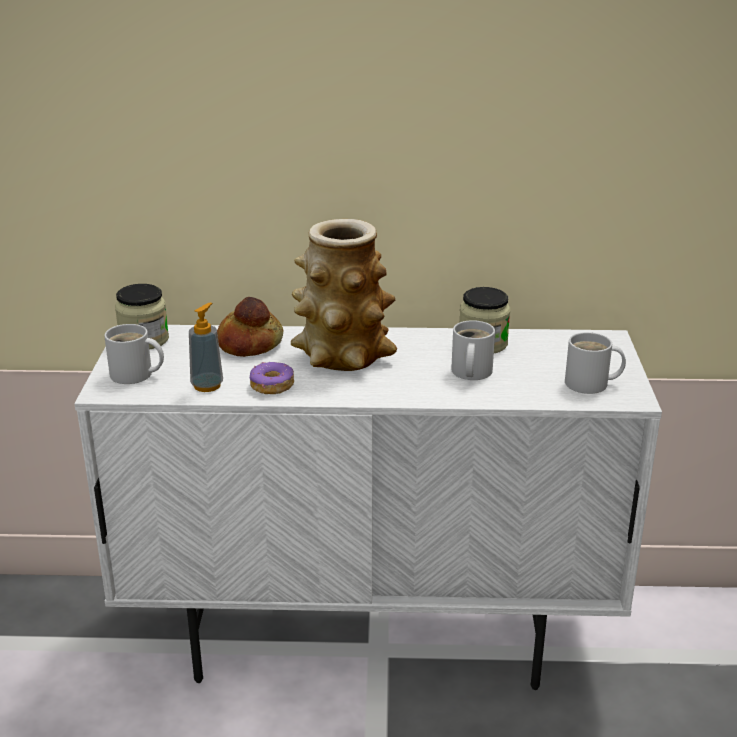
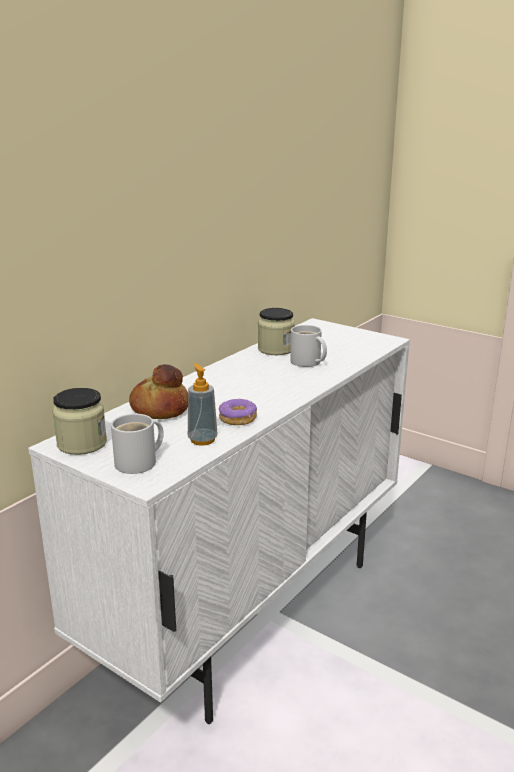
camera: 55 degrees left, 5 degrees down
vase [291,219,397,371] -> none
white mug [565,332,626,394] -> none

